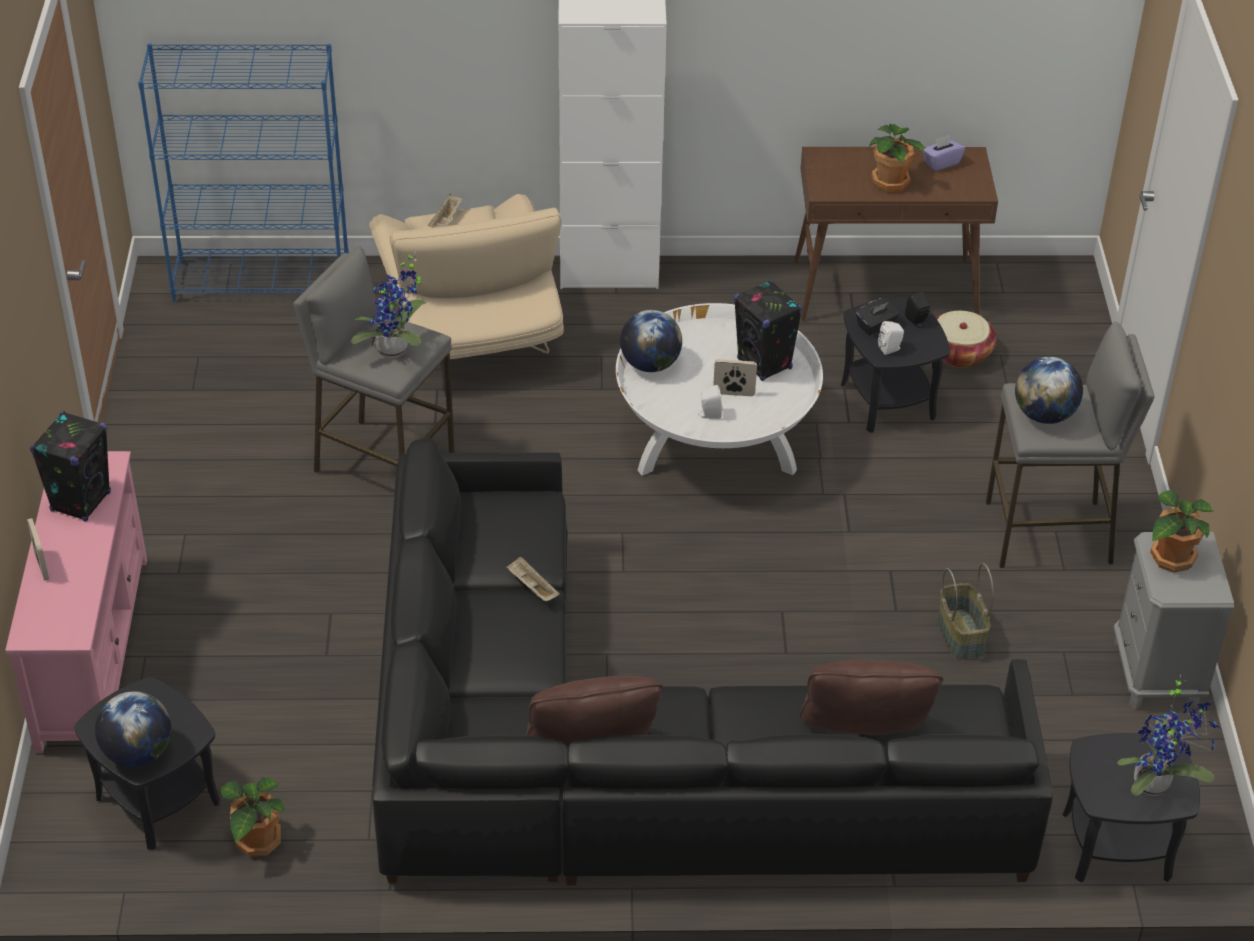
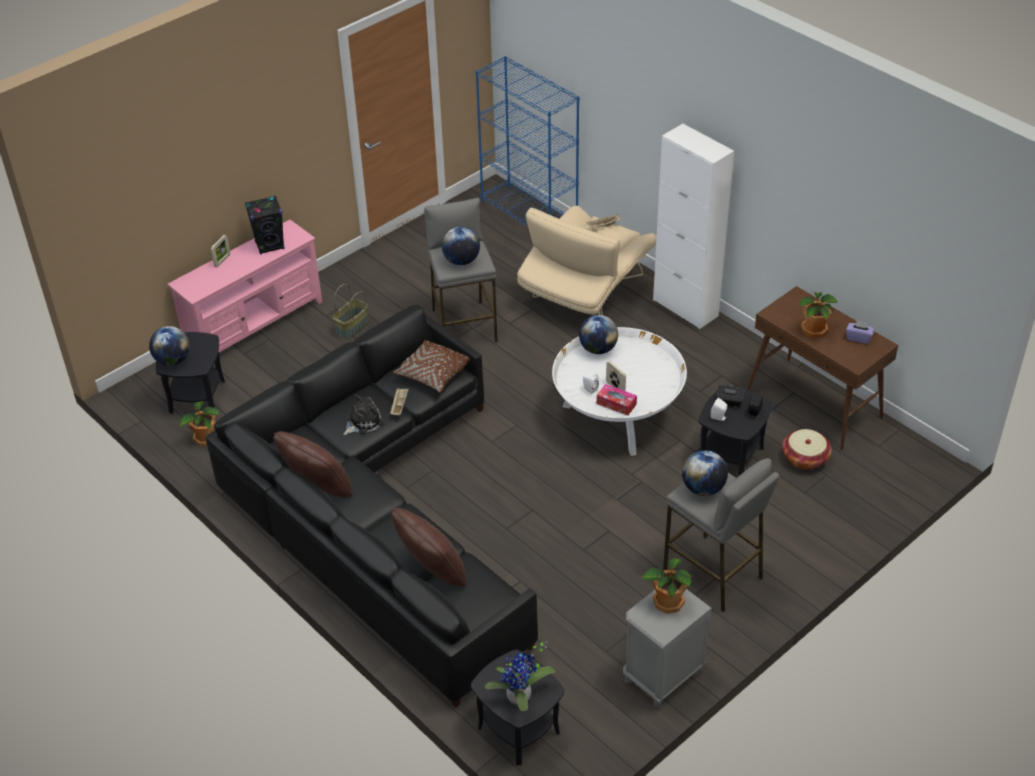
camera: 50 degrees right, 0 degrees up
potted plant [351,251,427,358] -> globe [442,227,480,265]
black speaker [734,280,802,381] -> none
basket [938,563,994,660] -> basket moved to [333,284,369,339]
none -> plush toy [343,394,384,435]
none -> brown pillow [393,340,470,393]
none -> tissue box [597,384,637,416]

